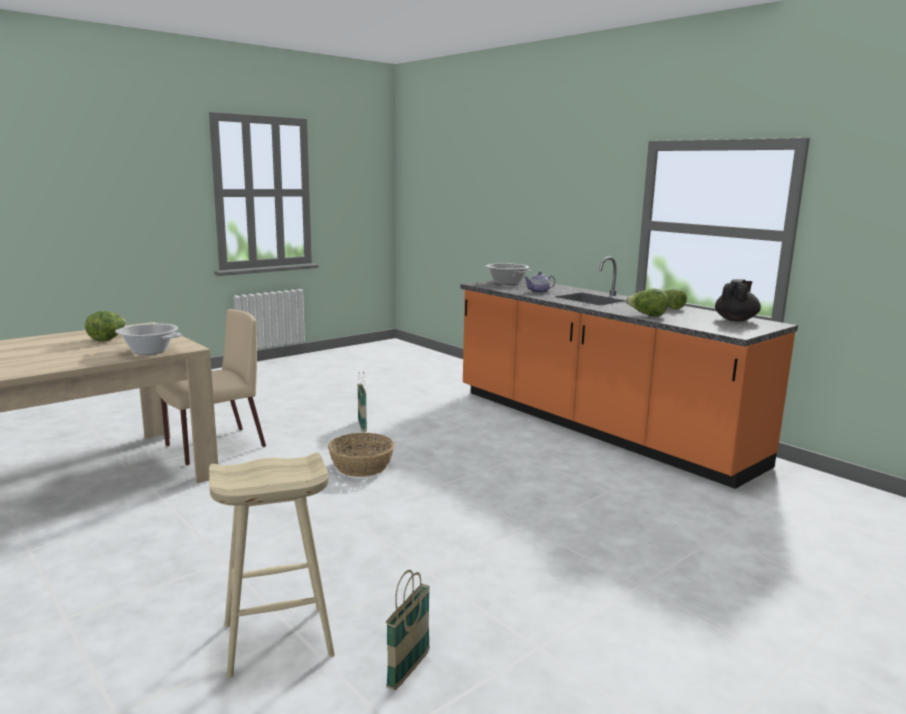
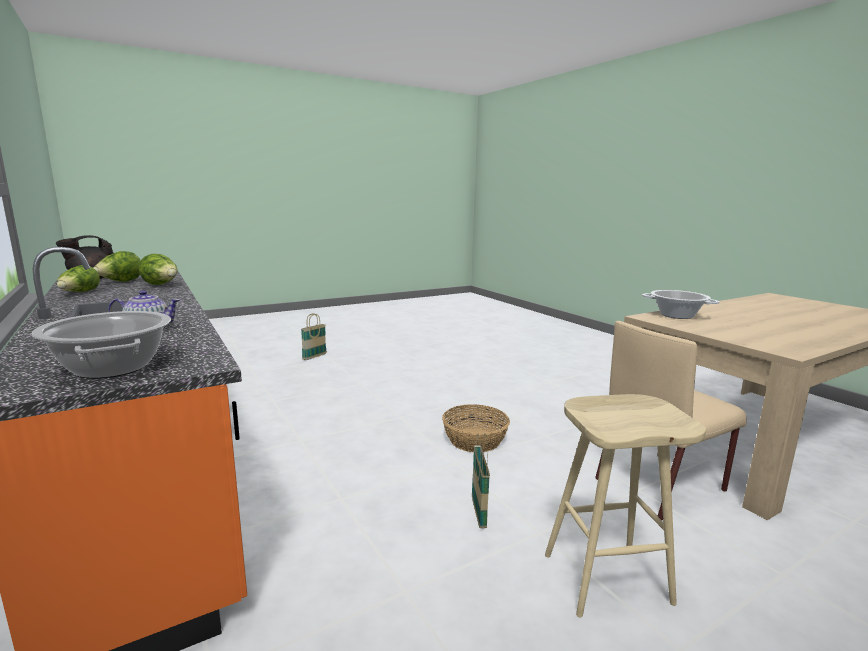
camera: 170 degrees left, 0 degrees up
lettuce [85,311,126,341] -> lettuce moved to [93,251,141,282]
beige stool [209,453,335,678] -> beige stool moved to [545,394,706,617]
basket [386,570,430,690] -> basket moved to [301,313,327,360]

